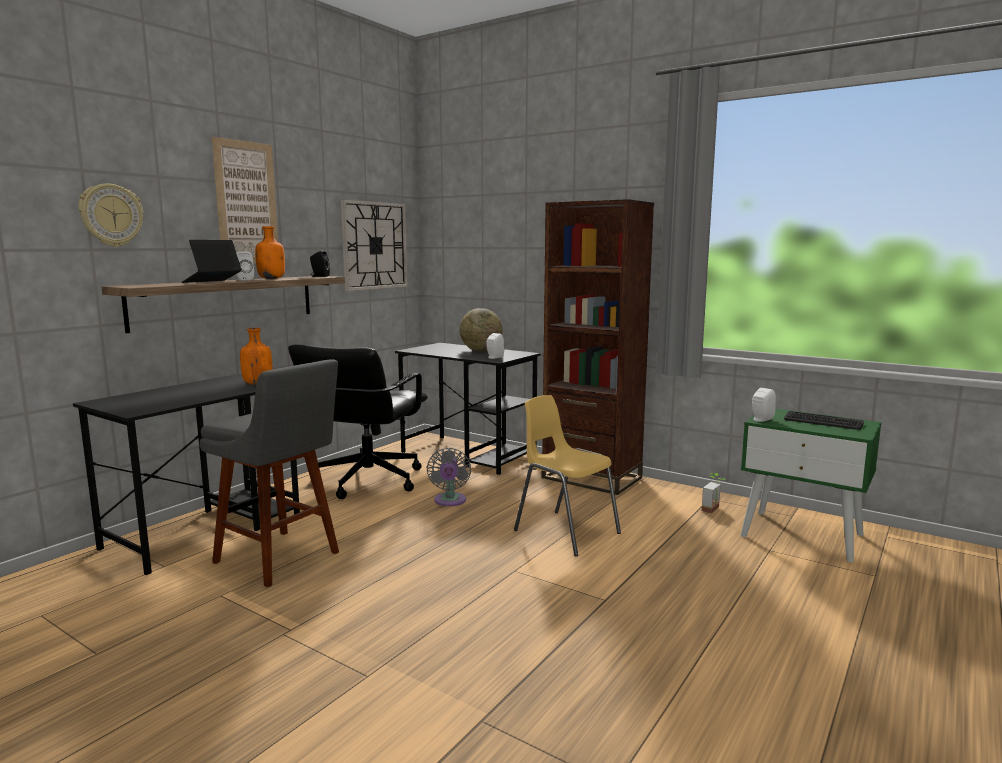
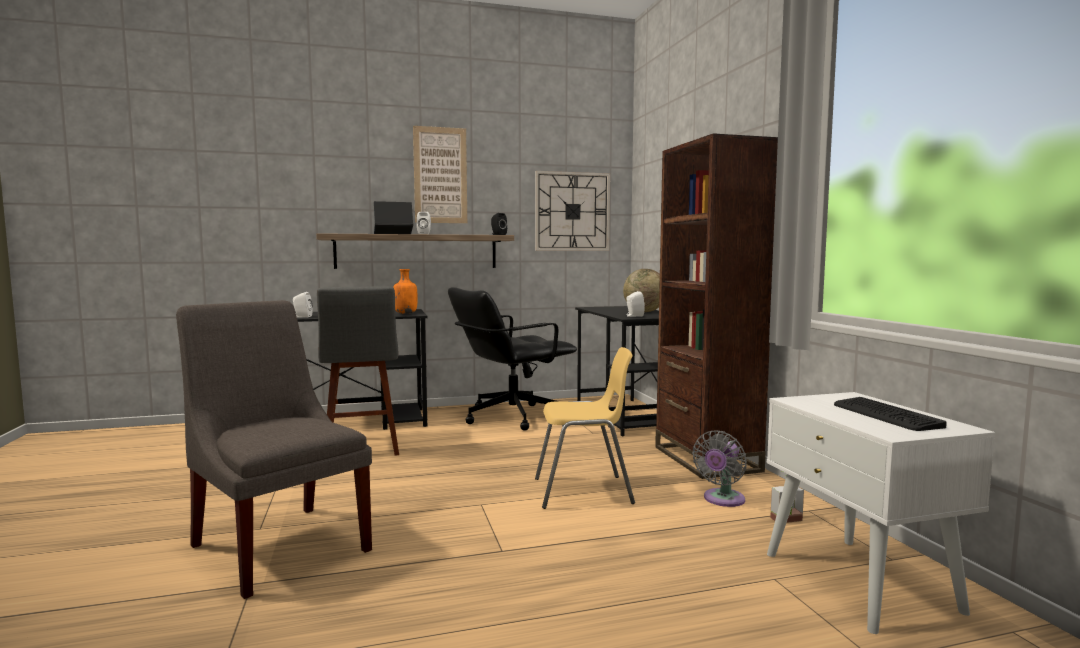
camera: 40 degrees right, 5 degrees down
wall clock [78,184,143,247] -> none
orange bottle [255,226,285,279] -> none
grey fan [427,448,471,506] -> grey fan moved to [692,430,747,507]
yellow chair [514,395,621,557] -> yellow chair turned 90 degrees clockwise [535,347,635,509]
green nightstand [741,408,882,562] -> white nightstand [767,392,996,634]
white speaker [752,388,776,422] -> white speaker moved to [293,292,313,317]
none -> grey chair [176,300,372,599]

